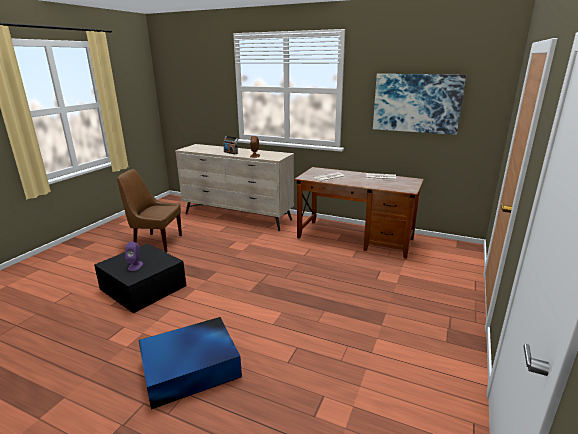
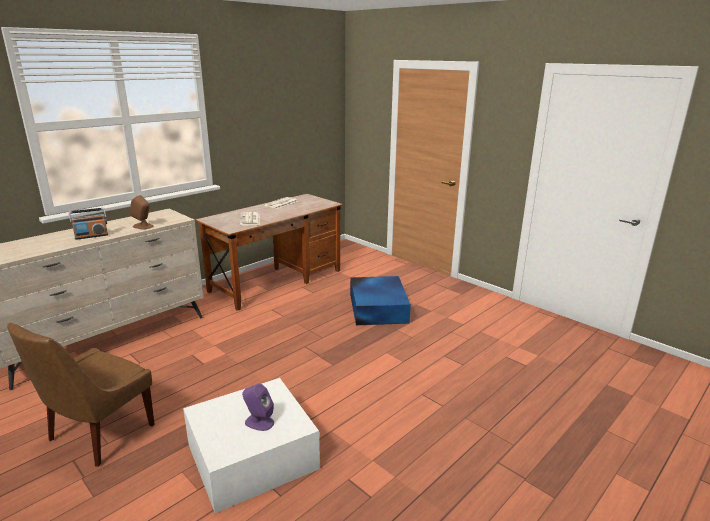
camera: 70 degrees left, 0 degrees up
black storage box [94,244,187,313] -> white storage box [183,378,320,513]
blue storage box [138,317,242,409] -> blue storage box moved to [350,276,411,325]
picture [373,74,466,135] -> none

